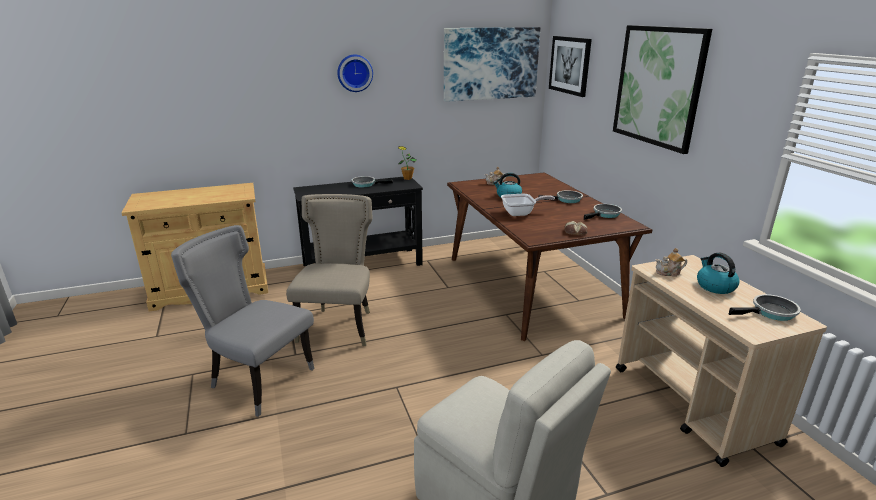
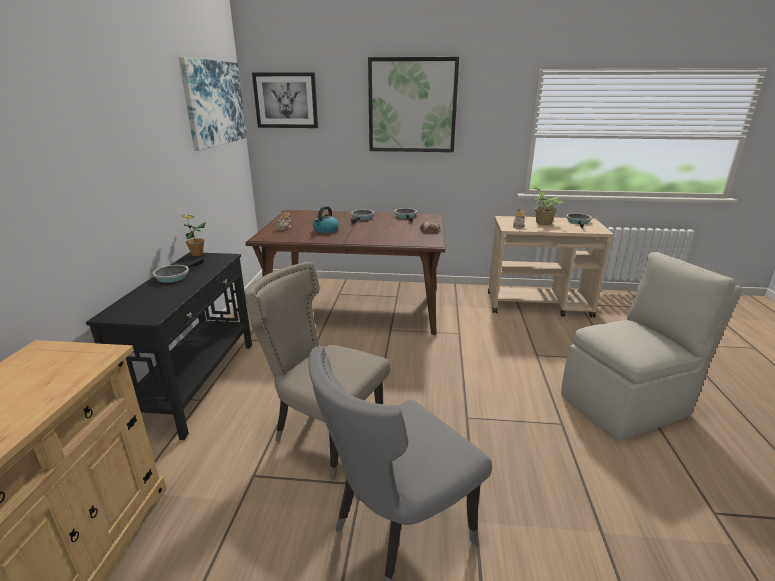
camera: 65 degrees left, 0 degrees up
wall clock [337,54,373,92] -> none
frying pan [501,194,555,216] -> none
kettle [697,253,740,294] -> potted plant [534,185,563,225]

